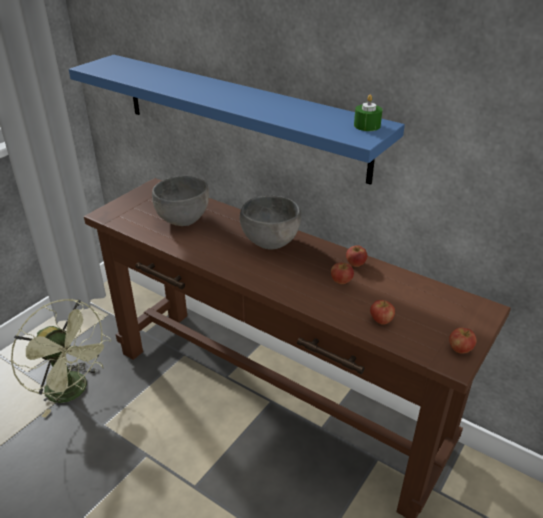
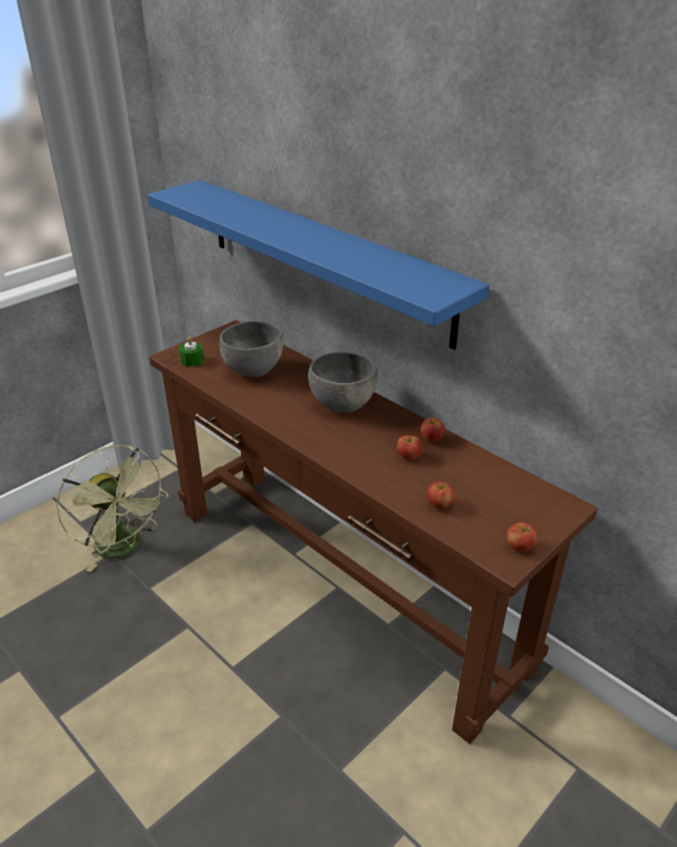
camera: 10 degrees right, 0 degrees up
green candle [354,95,382,131] -> green candle moved to [179,336,204,367]

